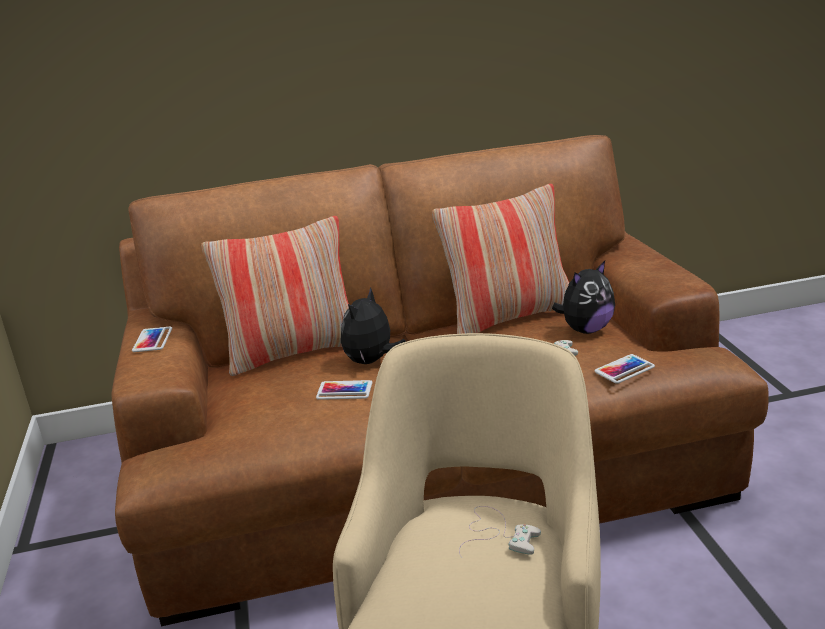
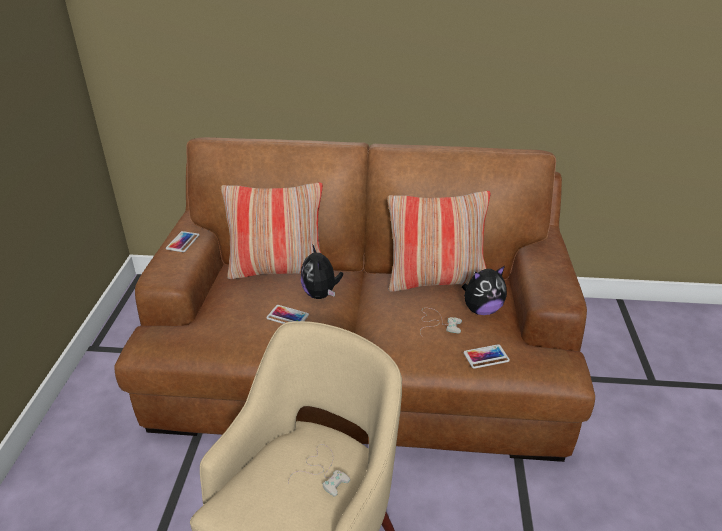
camera: 15 degrees right, 10 degrees up
plush toy [341,287,406,364] -> plush toy turned 60 degrees counterclockwise [301,244,343,299]

